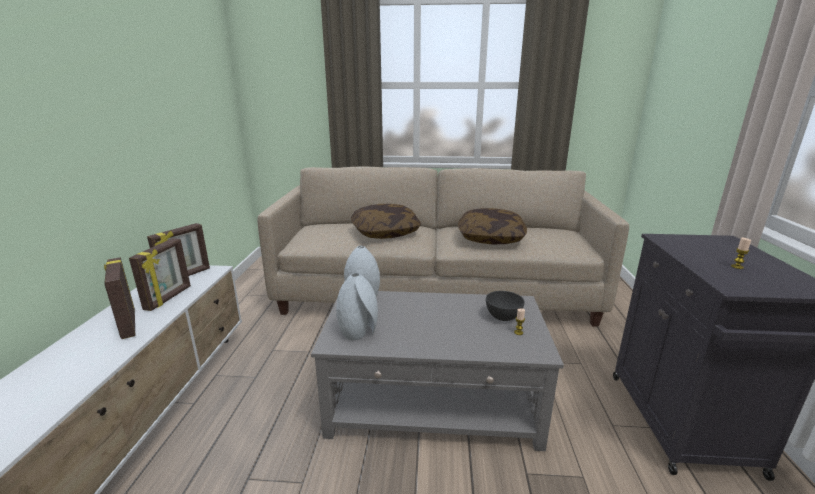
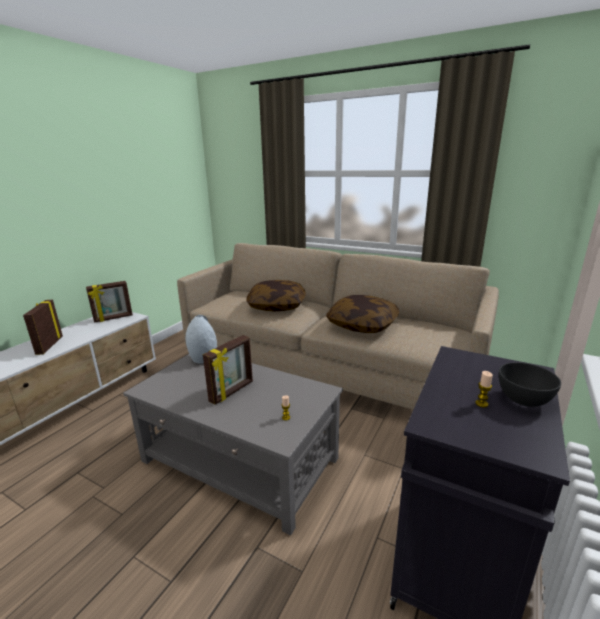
camera: 25 degrees right, 0 degrees up
picture frame [129,238,191,311] -> picture frame moved to [203,335,253,405]
grey vase [336,273,378,340] -> none
grey bowl [486,291,525,321] -> grey bowl moved to [499,362,561,407]

